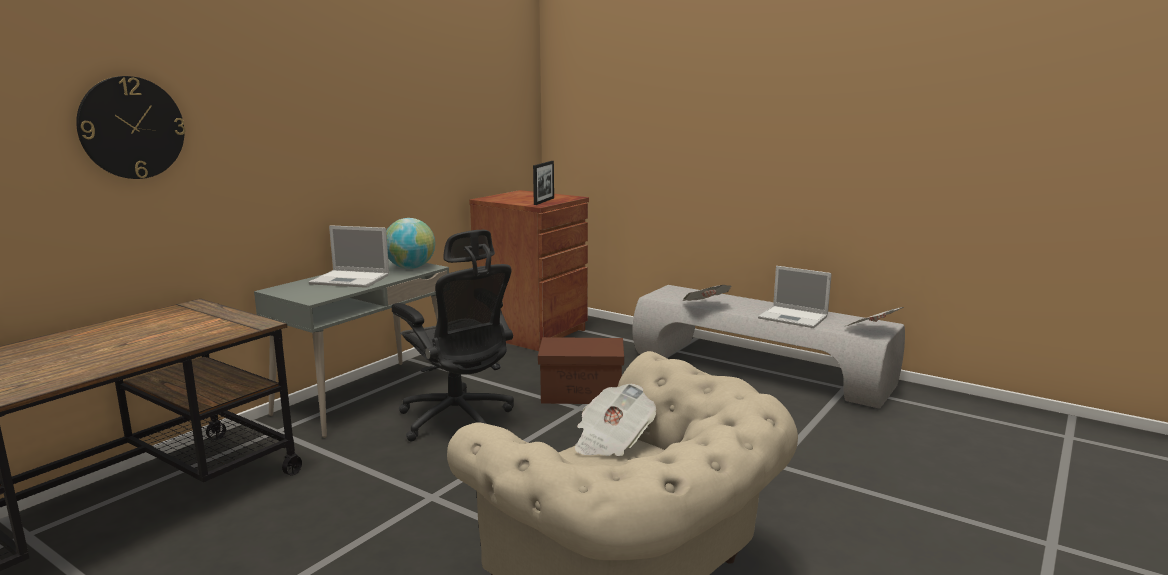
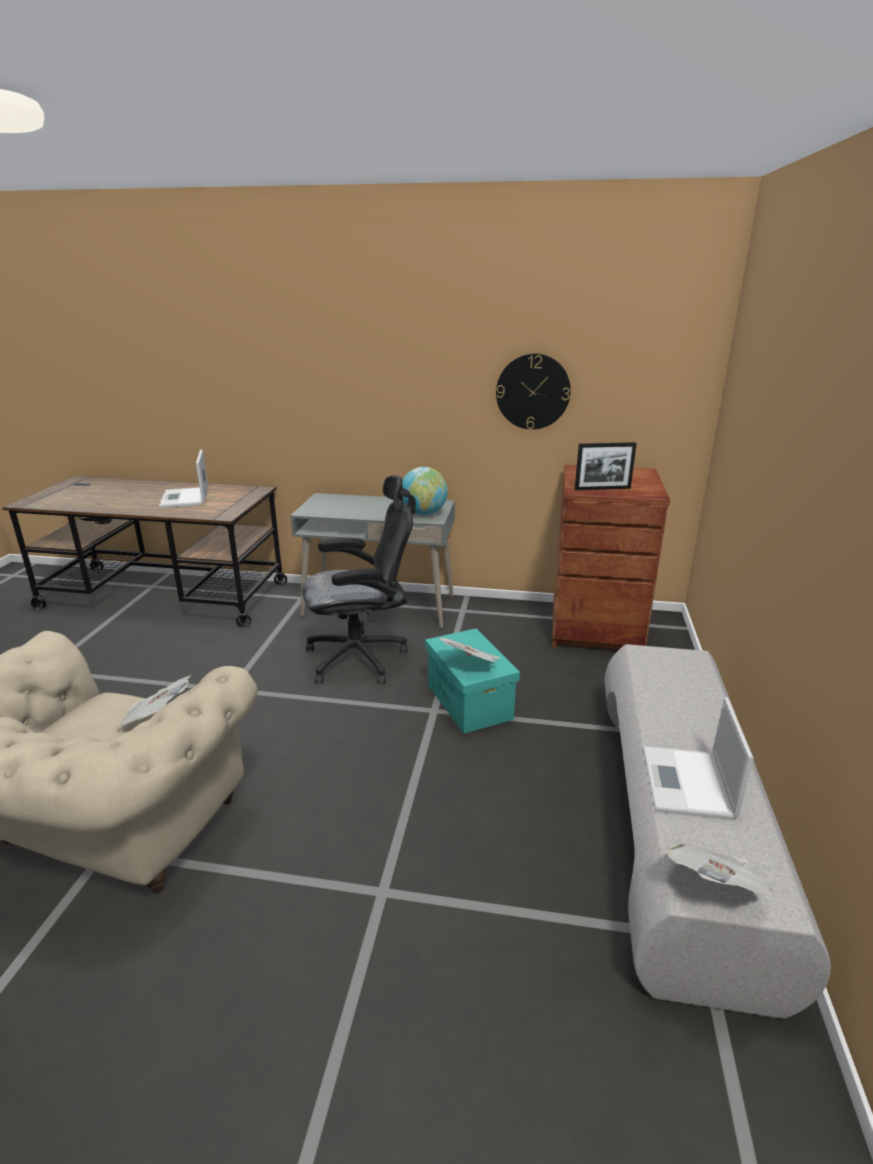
camera: 65 degrees right, 10 degrees up
wall clock [76,76,185,179] -> wall clock moved to [496,353,571,430]
laptop [309,225,389,288] -> laptop moved to [159,450,208,508]
office chair [392,230,514,441] -> office chair turned 135 degrees counterclockwise [302,475,416,684]
brown storage box [538,337,624,404] -> turquoise storage box [425,628,520,733]
newspaper [682,285,732,301] -> newspaper moved to [439,638,500,662]

